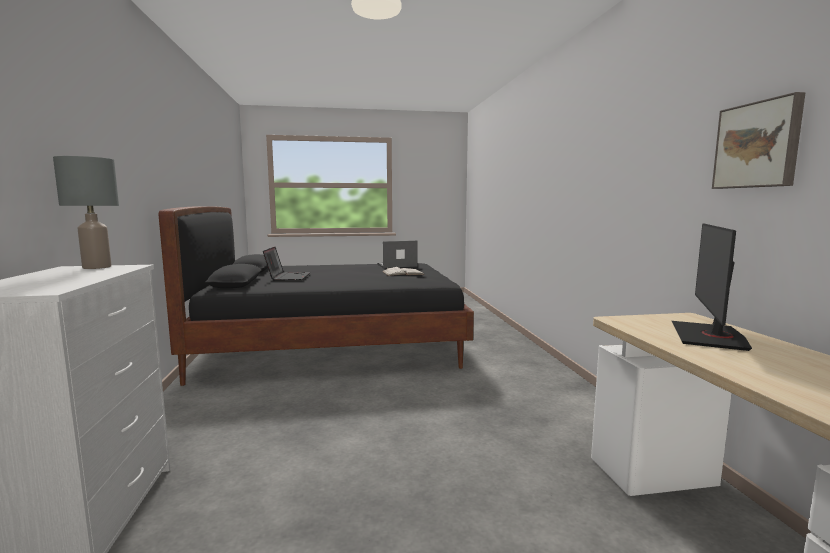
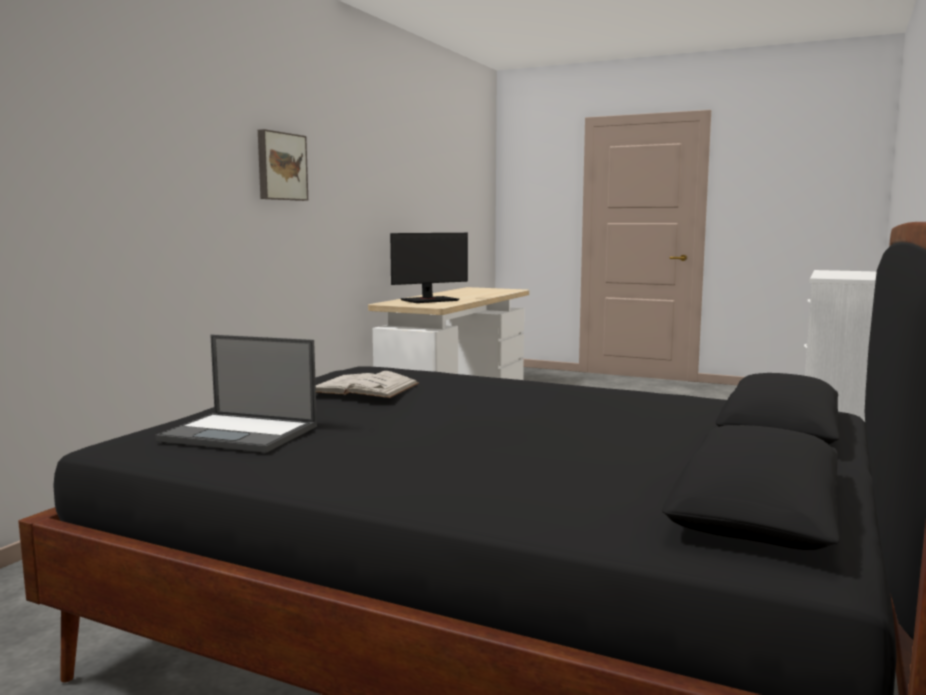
camera: 145 degrees left, 0 degrees up
grey table lamp [53,156,119,269] -> none
laptop [263,247,310,281] -> none
picture [712,92,806,189] -> picture moved to [258,129,308,201]

